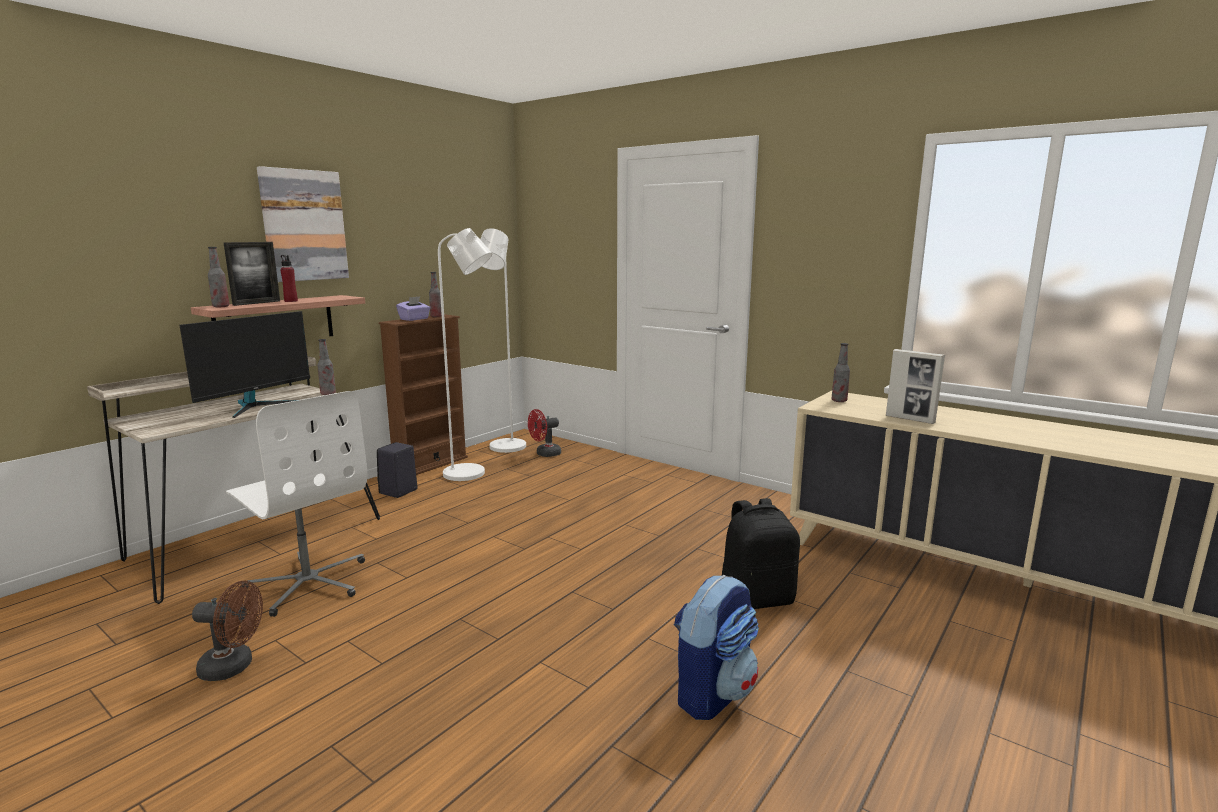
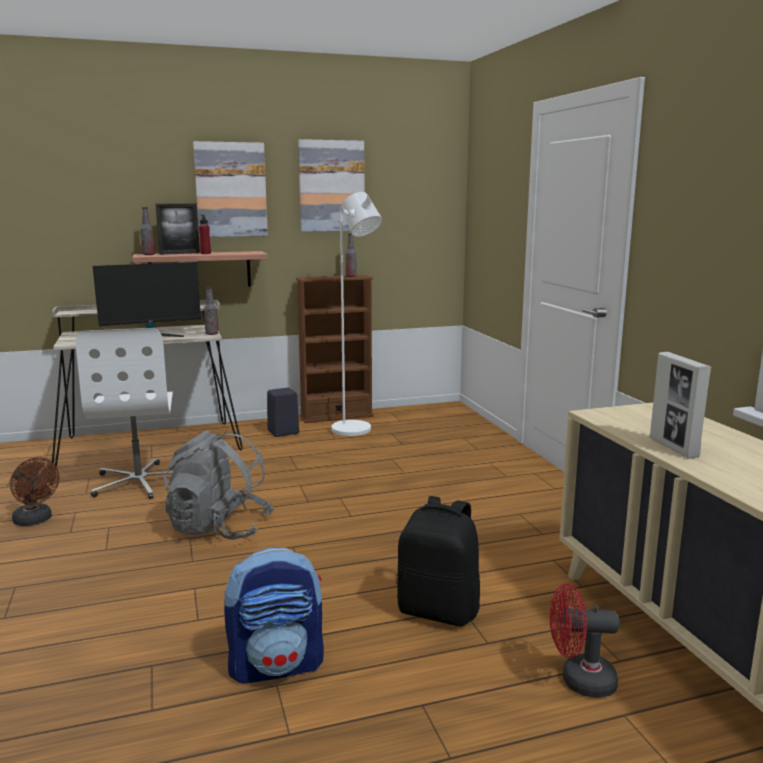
camera: 35 degrees right, 0 degrees up
purple tissue box [396,296,430,321] -> none
white floor lamp [480,228,526,453] -> none
red fan [528,409,561,457] -> red fan moved to [550,583,620,698]
bottle [831,343,850,402] -> none
none -> grey backpack [163,430,274,540]
none -> picture [298,139,365,232]

